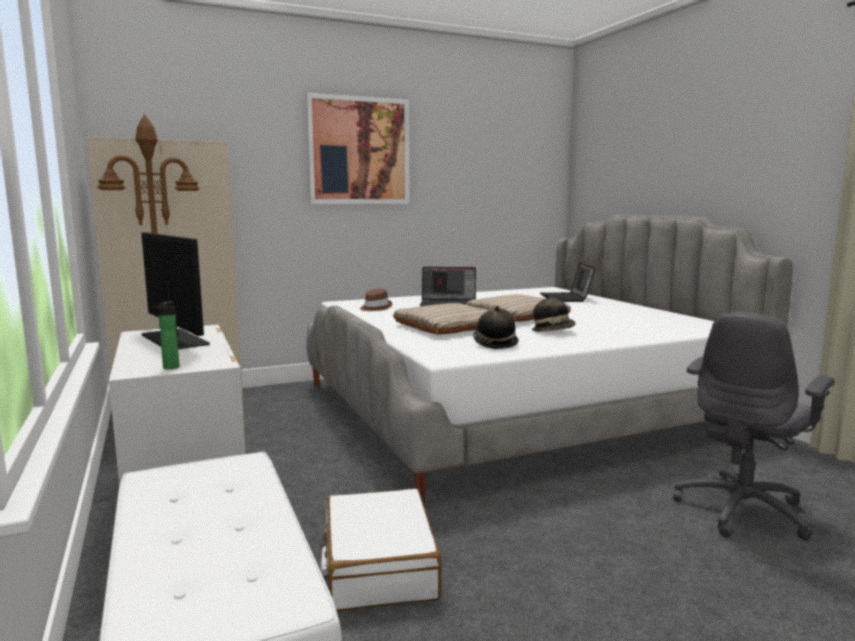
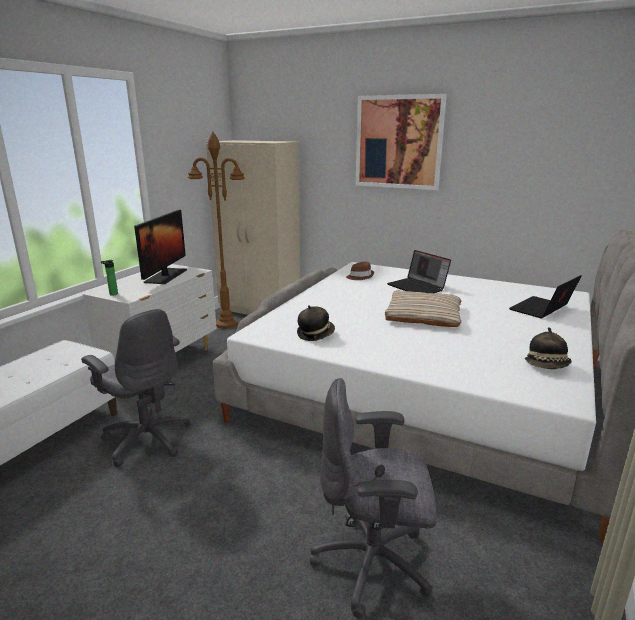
camera: 50 degrees right, 10 degrees up
white suitcase [320,488,442,611] -> grey office chair [81,309,191,467]
beige pillow [393,303,488,335] -> none
hat [532,294,575,332] -> hat moved to [525,327,572,369]

